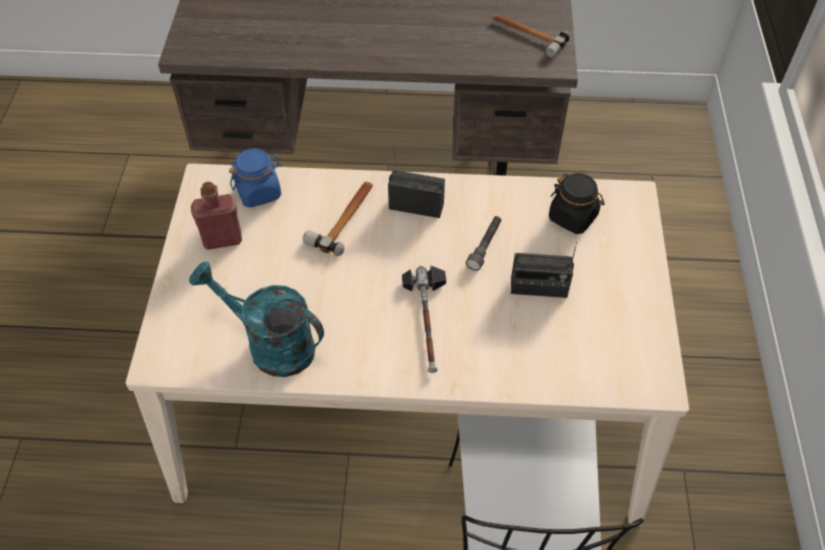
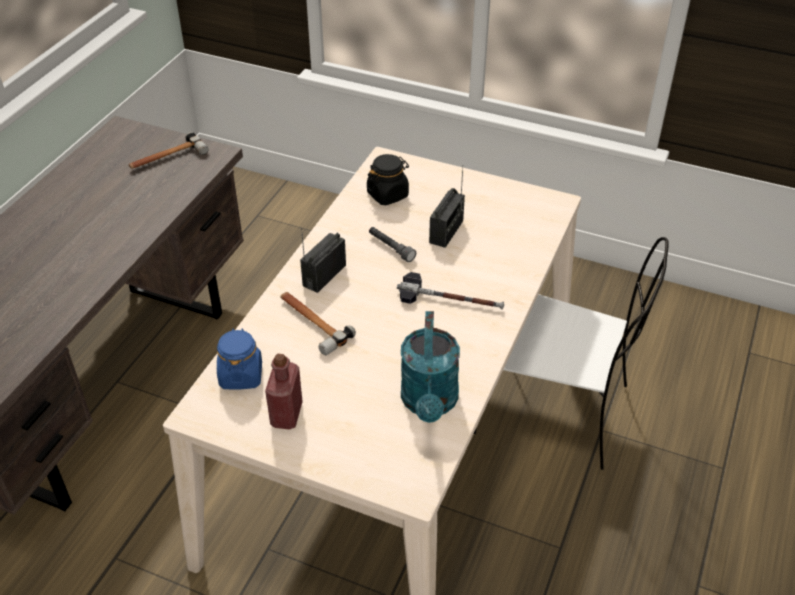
camera: 70 degrees left, 10 degrees down
turquoise watering can [189,261,324,377] -> turquoise watering can turned 45 degrees counterclockwise [401,311,460,423]

